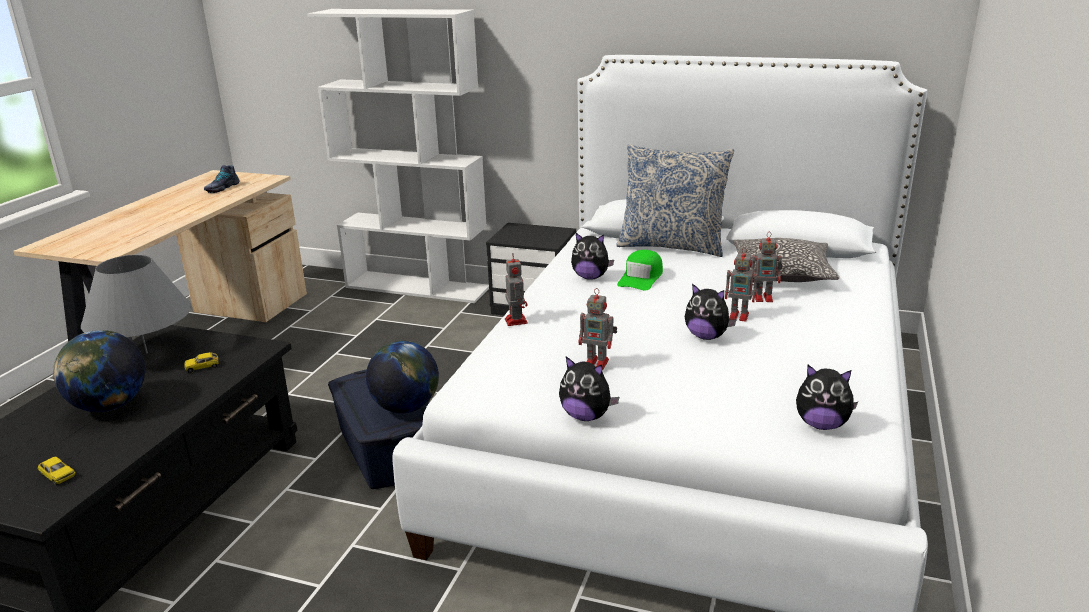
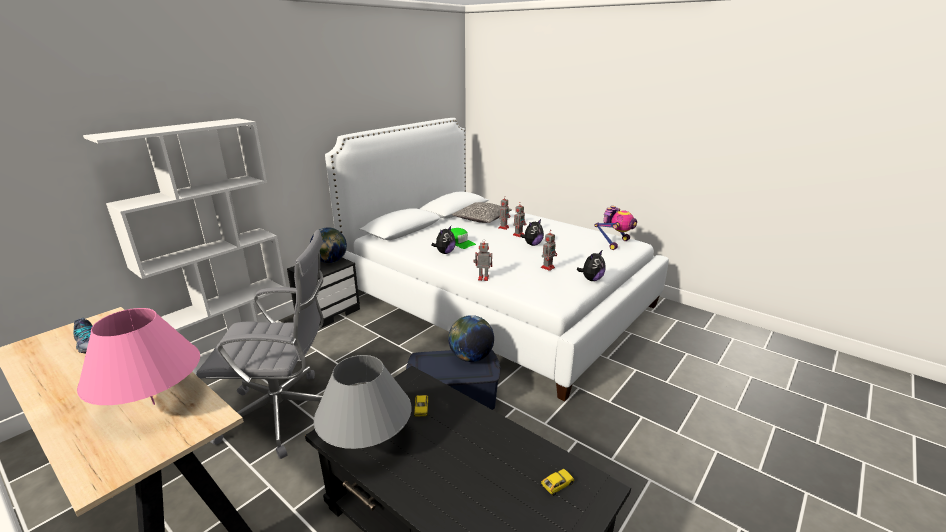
camera: 70 degrees left, 0 degrees up
globe [53,330,145,412] -> globe moved to [310,227,347,263]
pillow [616,144,734,257] -> none
plush toy [796,365,858,430] -> toy robot [594,206,637,250]
none -> pink table lamp [77,308,200,405]
none -> grey office chair [196,230,324,459]

